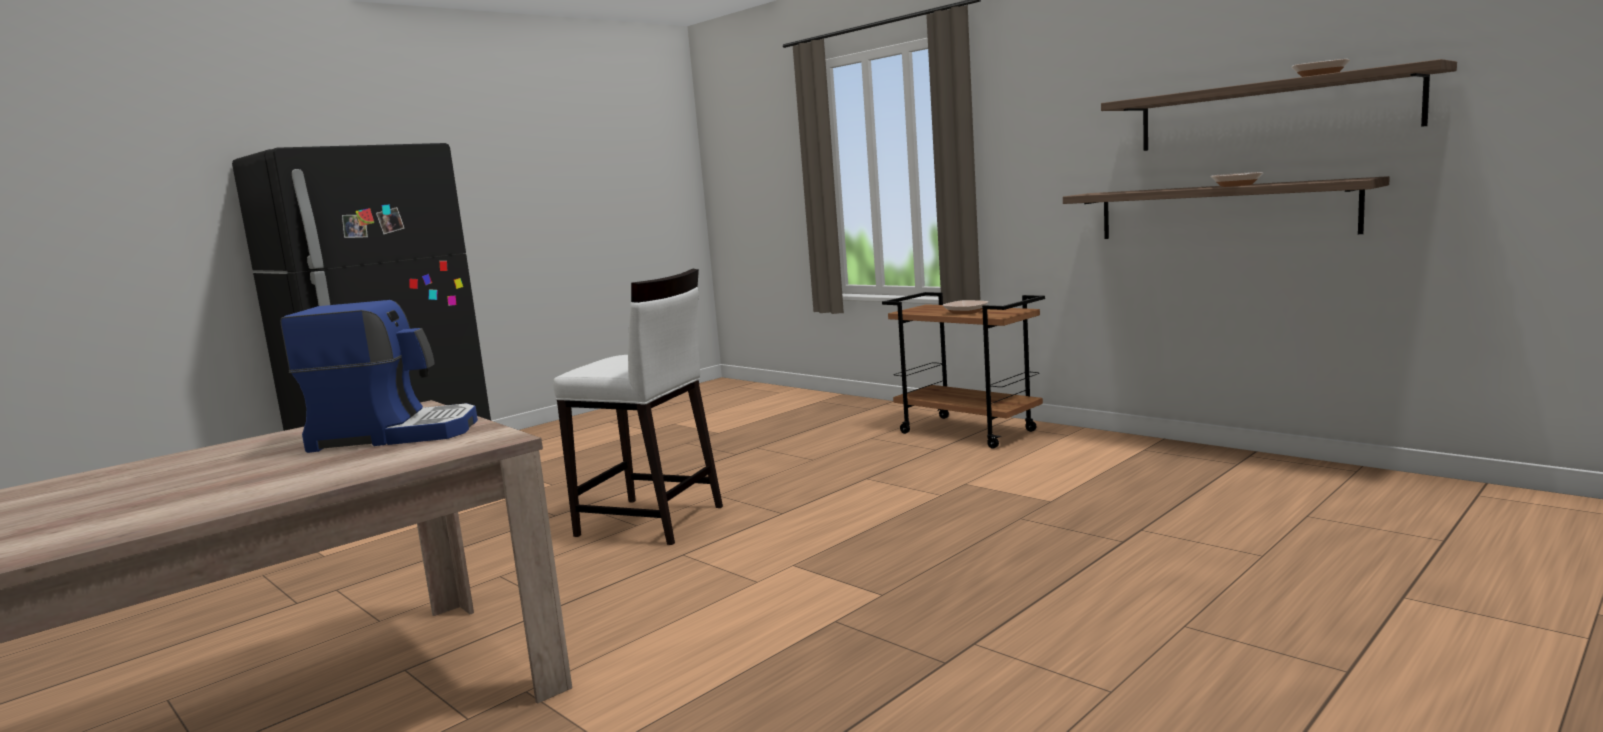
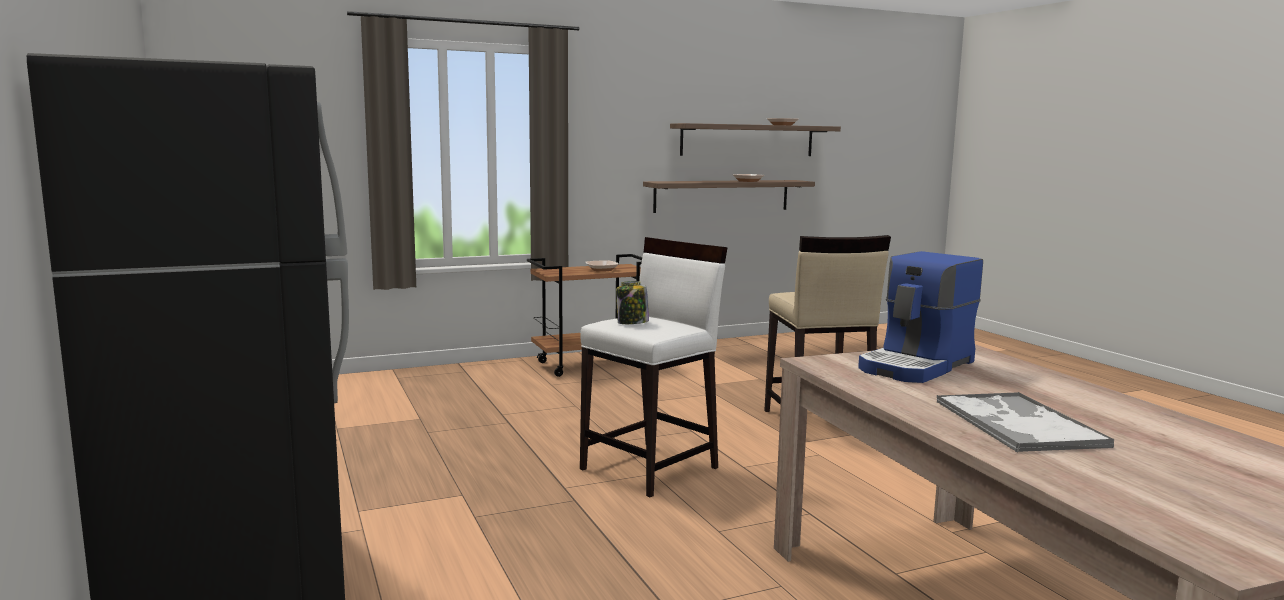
camera: 70 degrees left, 0 degrees up
coffee machine [280,300,478,453] -> coffee machine turned 150 degrees counterclockwise [858,251,983,383]
none -> jar [616,281,649,324]
none -> beige stool [764,235,891,412]
none -> tray [937,392,1114,453]

